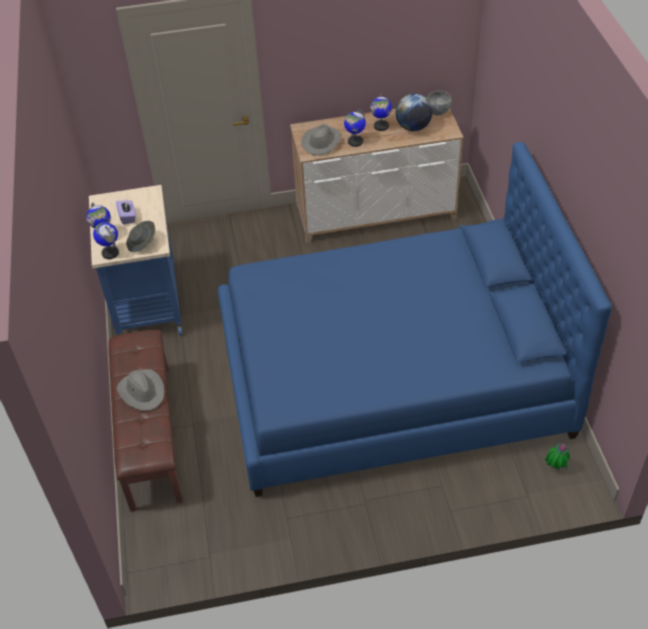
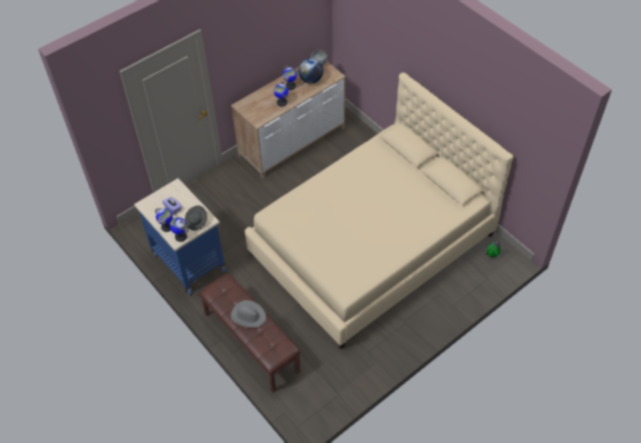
camera: 30 degrees left, 5 degrees up
blue bed [218,142,612,497] -> beige bed [245,73,513,349]
grey hat [301,124,341,155] -> none

